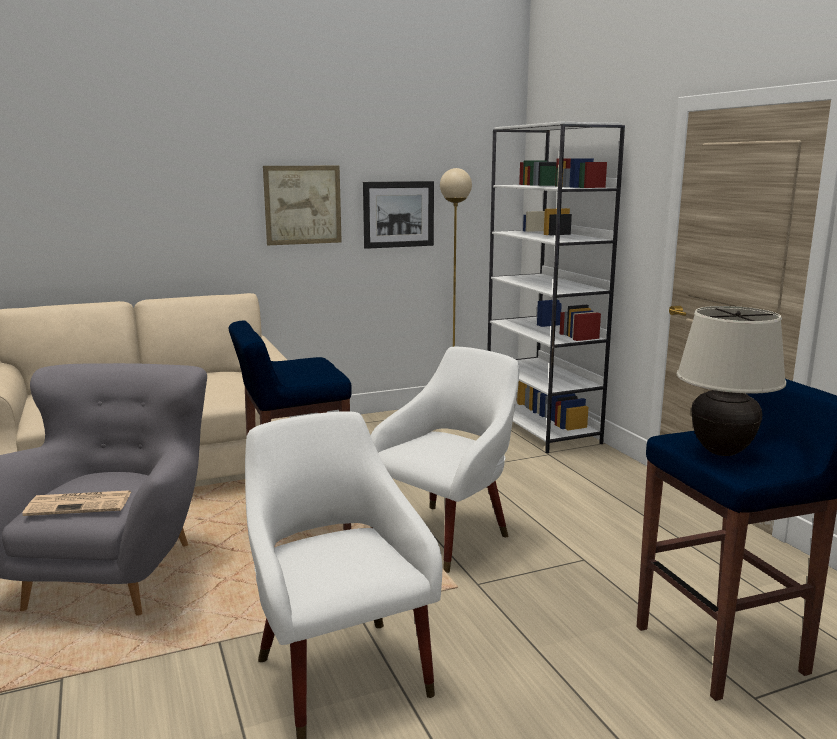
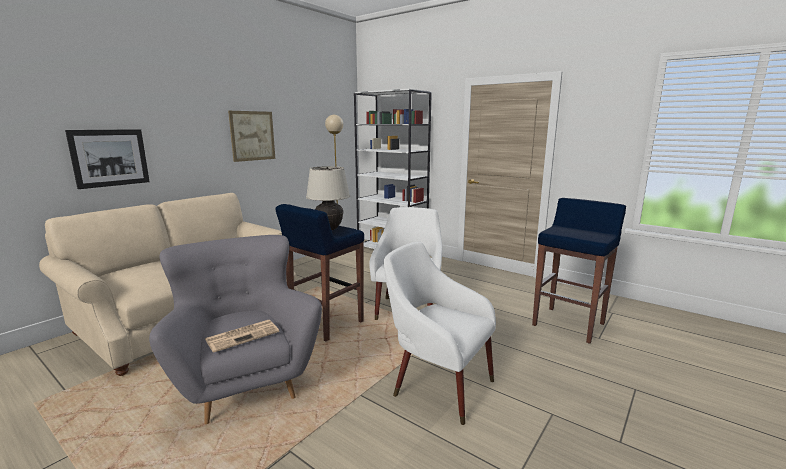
camera: 30 degrees left, 0 degrees up
picture [363,181,434,249] -> picture moved to [65,129,150,189]
beige table lamp [677,306,786,456] -> beige table lamp moved to [306,166,350,230]

